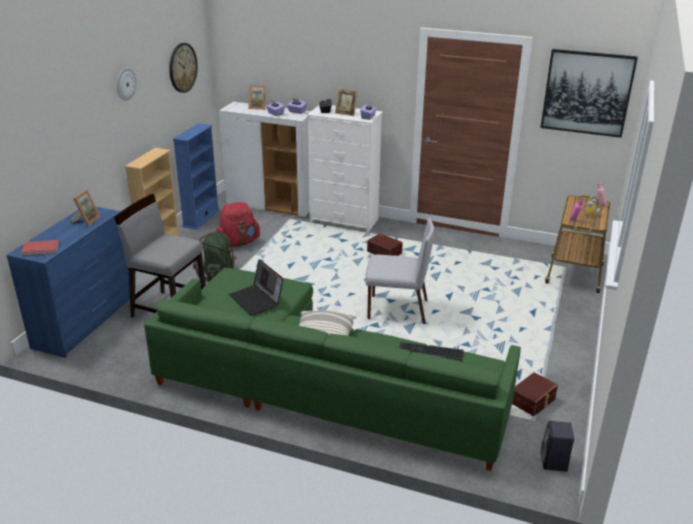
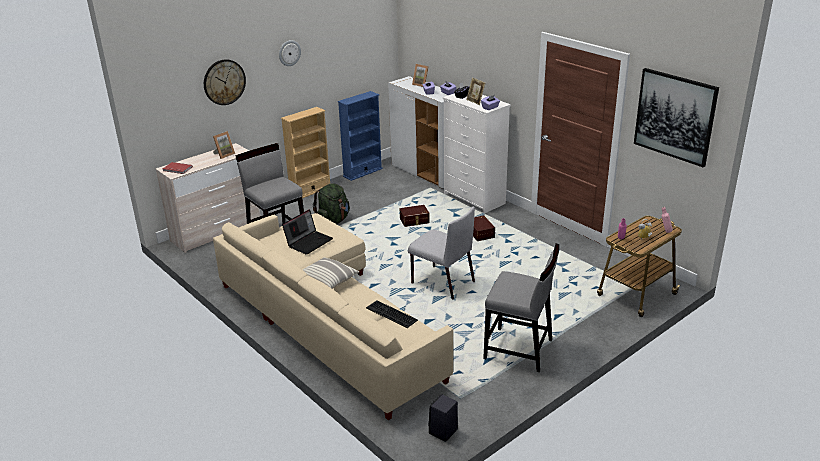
camera: 30 degrees right, 0 degrees up
blue dresser [6,207,130,358] -> beige dresser [155,143,261,253]
green sofa [144,268,521,471] -> beige sofa [213,213,453,420]
wall clock [169,43,198,93] -> wall clock moved to [204,59,246,105]
red backpack [216,202,260,247] -> none
laptop [228,259,283,316] -> laptop turned 135 degrees counterclockwise [282,209,333,255]
brown storage box [512,372,558,416] -> brown storage box moved to [400,205,430,227]
none -> grey chair [483,243,559,372]

